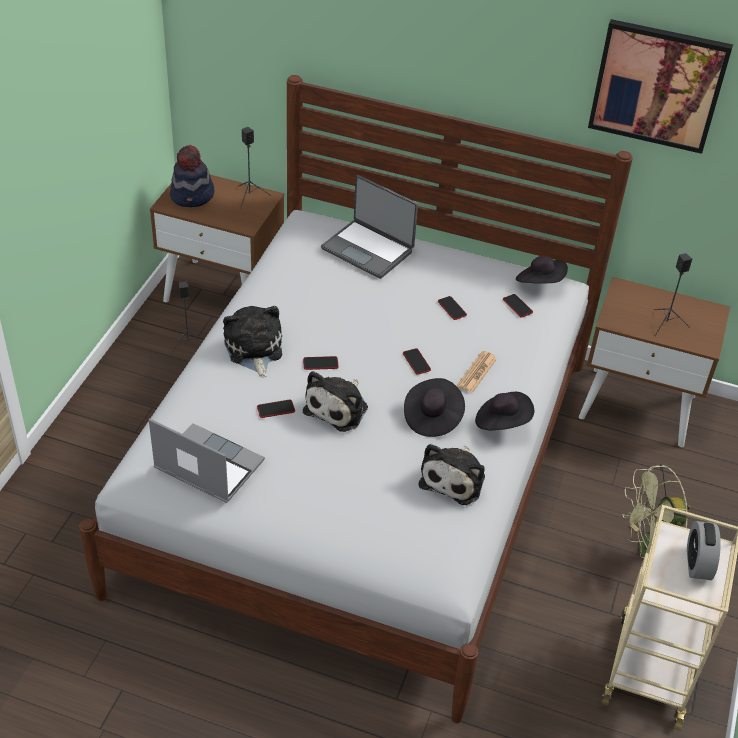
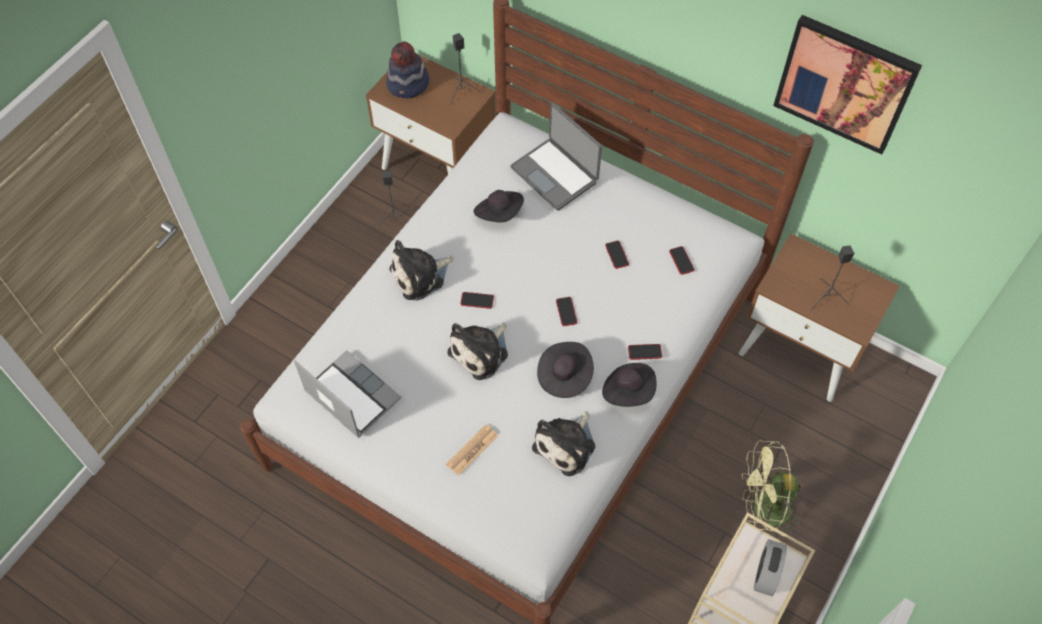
camera: 15 degrees right, 15 degrees up
plush toy [223,306,282,378] -> plush toy turned 120 degrees counterclockwise [389,240,453,301]
phone [257,400,295,418] -> phone moved to [628,344,662,360]
newspaper [457,351,497,393] -> newspaper moved to [446,425,498,476]
black hat [516,256,568,284] -> black hat moved to [474,190,524,222]

